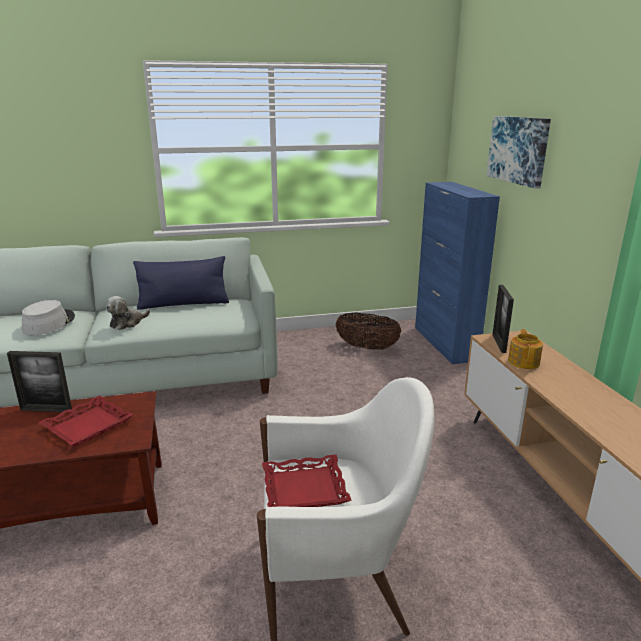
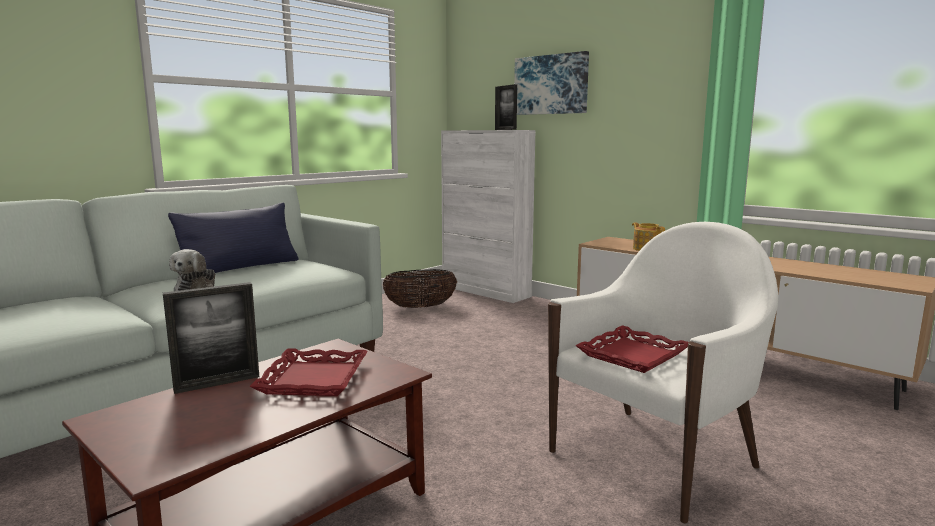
camera: 35 degrees left, 10 degrees down
grey hat [22,300,75,335] -> none
blue cabinet [415,182,500,364] -> white cabinet [441,130,536,303]
picture frame [492,285,514,353] -> picture frame moved to [495,84,517,130]

